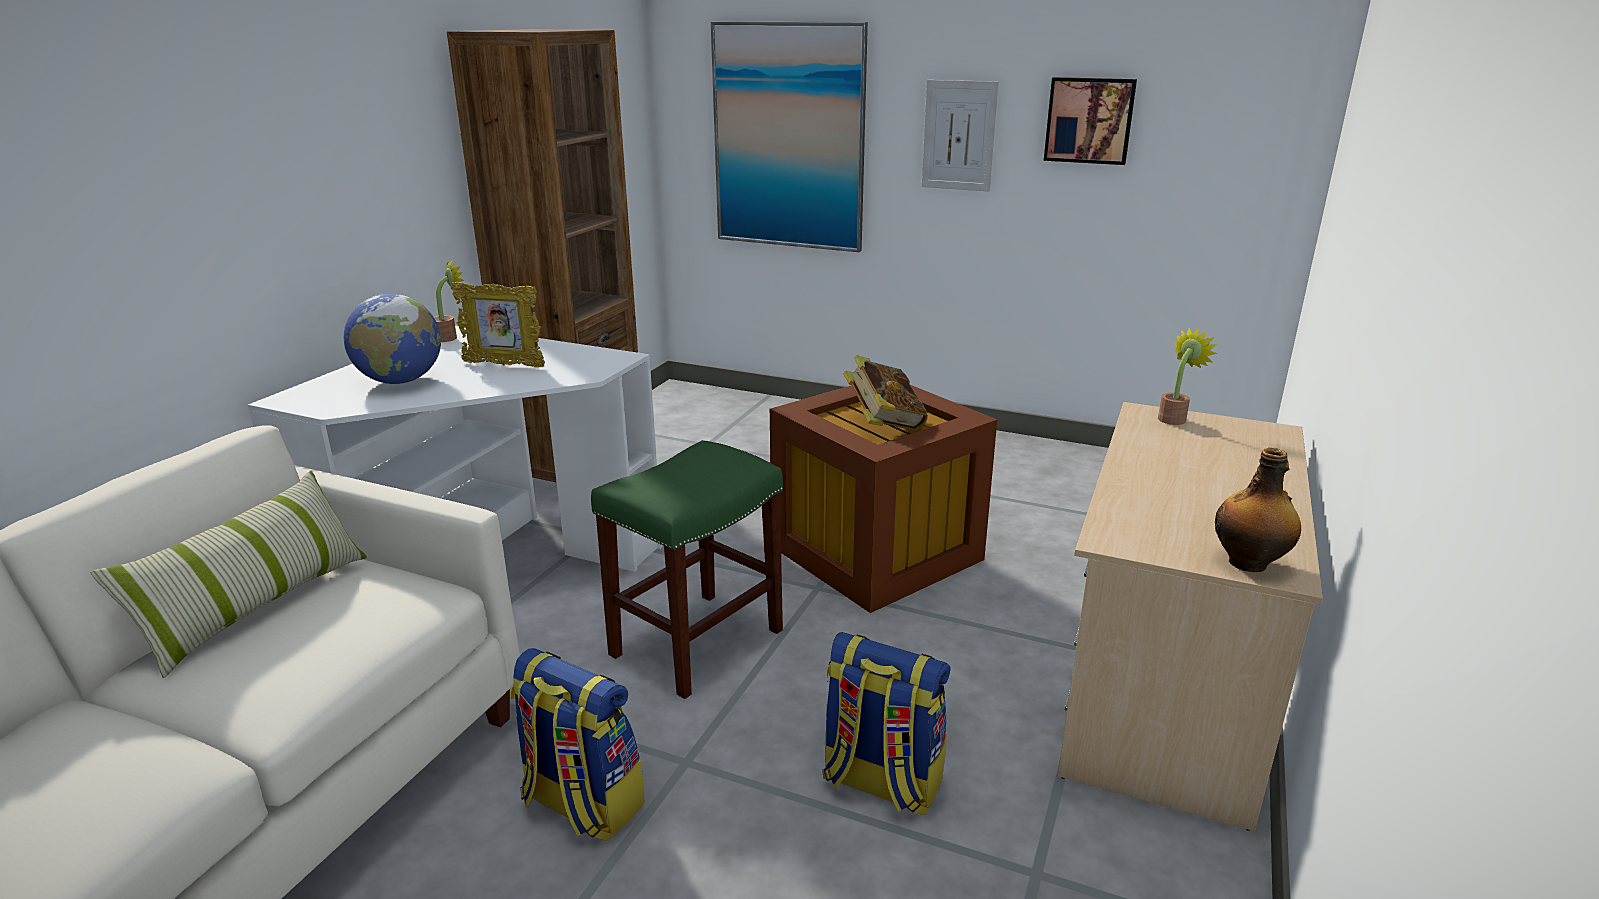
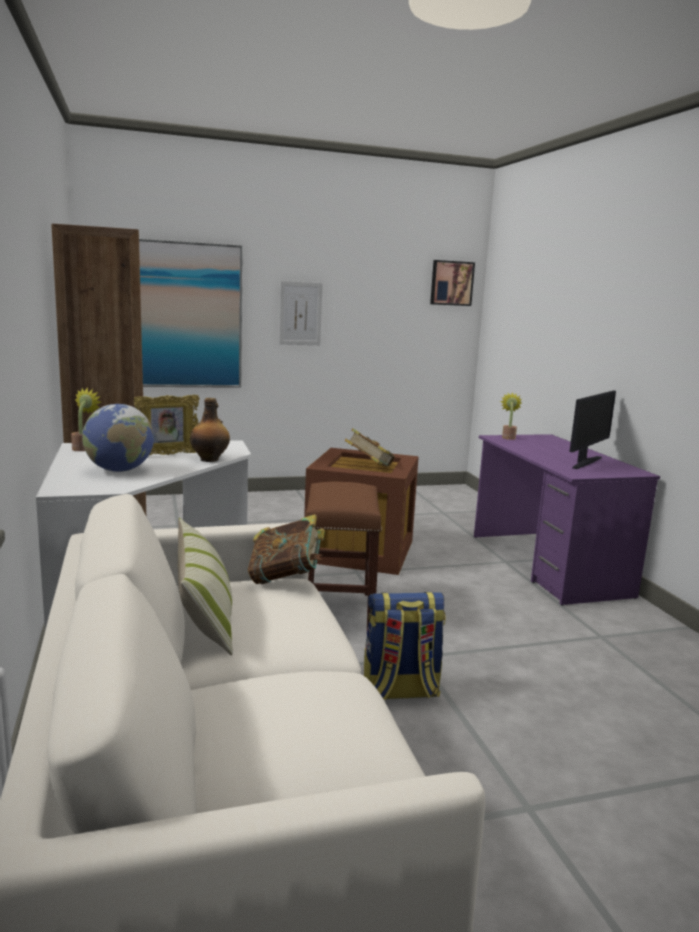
camera: 40 degrees left, 10 degrees down
green stool [591,440,783,699] -> brown stool [305,482,382,626]
backpack [822,632,950,815] -> none
picture [1044,77,1137,165] -> picture moved to [430,260,475,306]
beige desk [1058,402,1323,831] -> purple desk [474,434,660,606]
bottle [1215,447,1301,572] -> bottle moved to [190,398,230,462]
none -> book [248,514,325,584]
none -> monitor [570,391,616,469]

